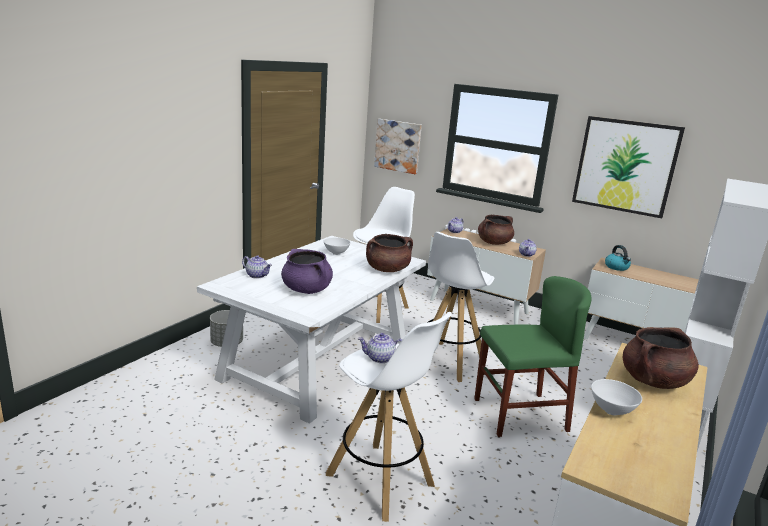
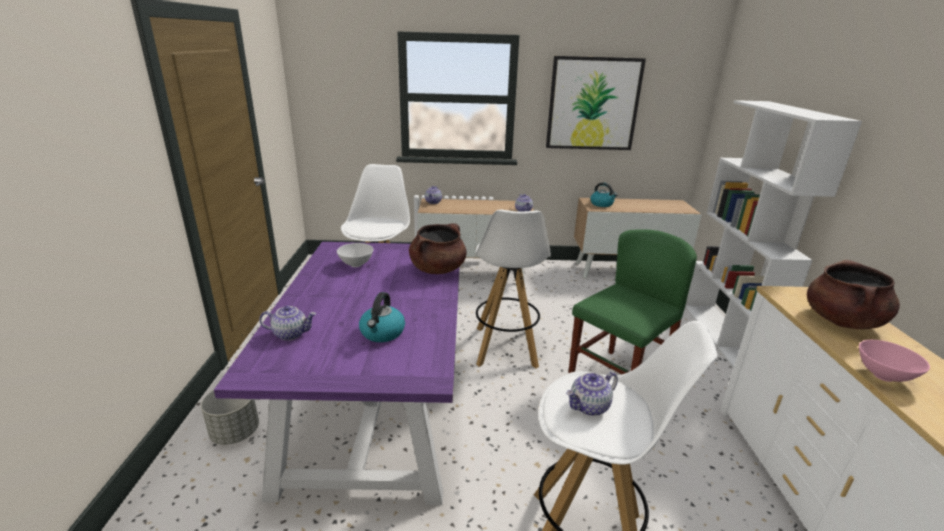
camera: 30 degrees left, 5 degrees up
white dining table [197,236,426,424] -> purple dining table [214,242,459,505]
purple cooking pot [281,249,333,294] -> kettle [359,292,405,342]
picture [374,119,422,174] -> none
brown cooking pot [478,215,514,245] -> none
white bowl [591,379,642,415] -> pink bowl [859,340,930,382]

